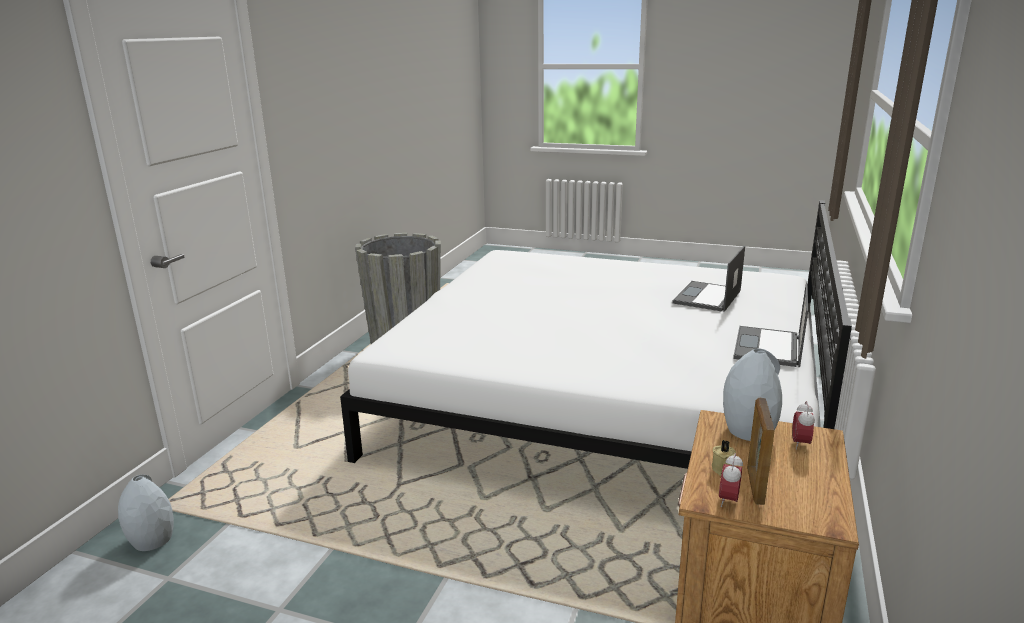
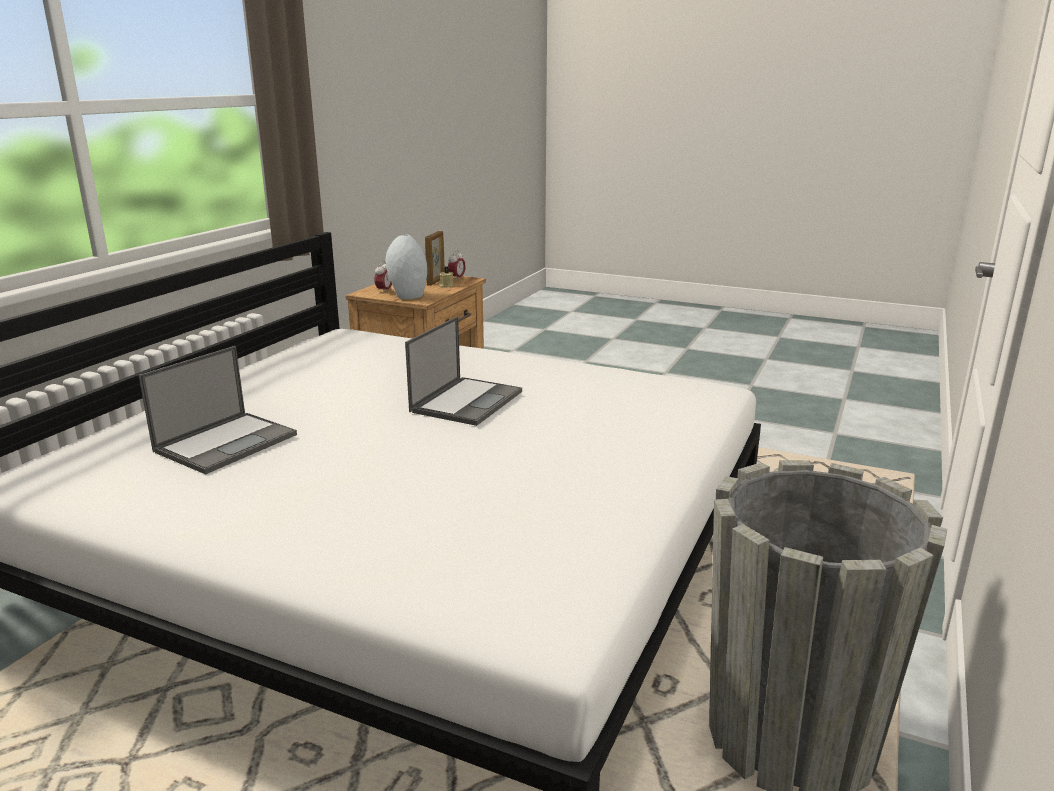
camera: 175 degrees left, 0 degrees up
grey vase [118,474,174,551] -> none
laptop [733,284,808,367] -> laptop moved to [405,316,522,426]

